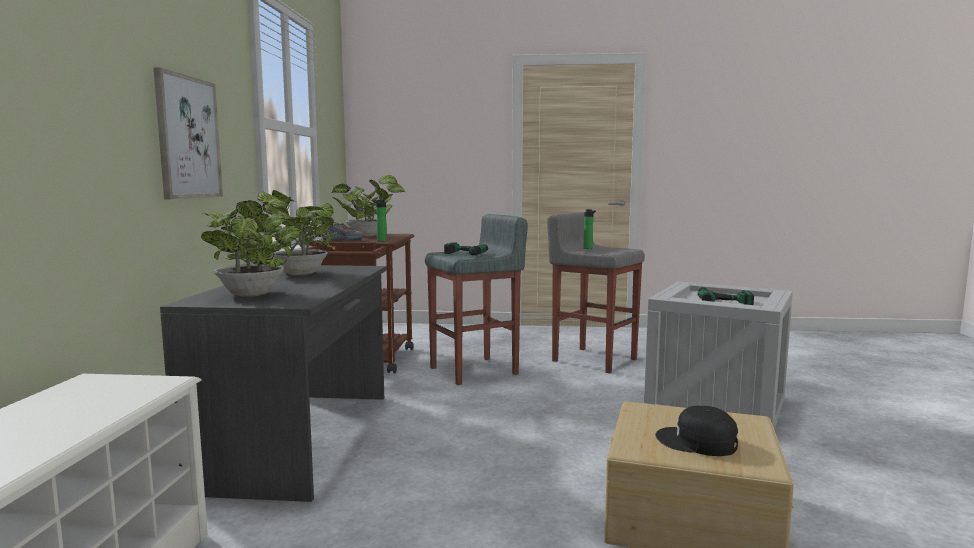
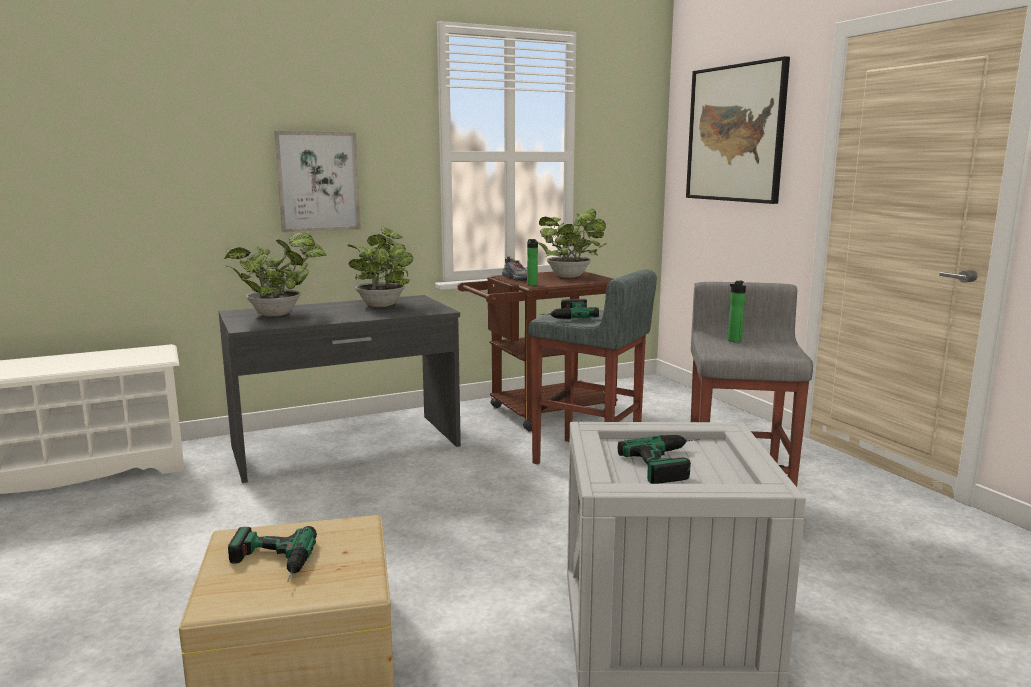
camera: 60 degrees right, 5 degrees up
black cap [655,406,738,456] -> power drill [228,526,317,582]
none -> picture [686,56,790,204]

